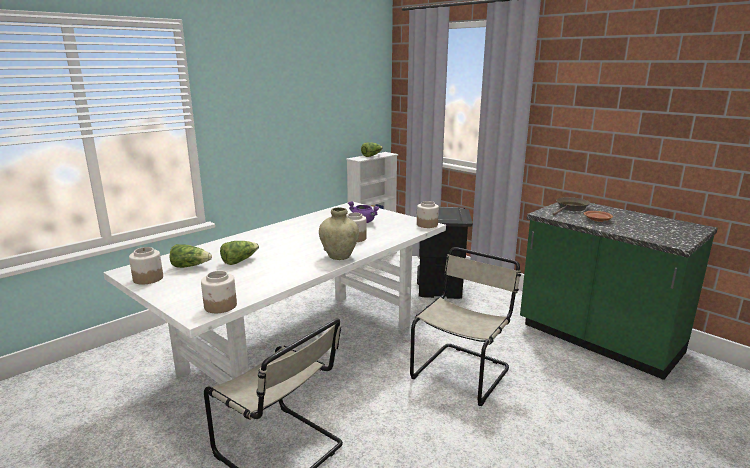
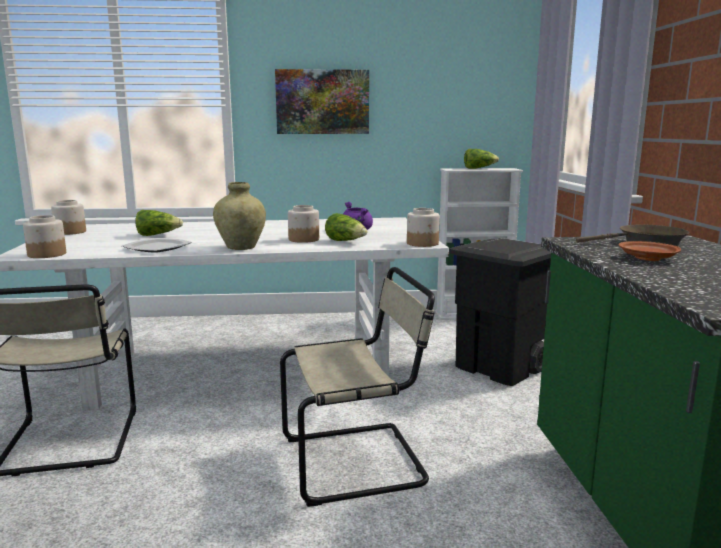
camera: 40 degrees right, 5 degrees down
lettuce [170,244,212,268] -> lettuce moved to [325,213,367,241]
none -> plate [122,238,192,253]
none -> picture [275,69,369,134]

